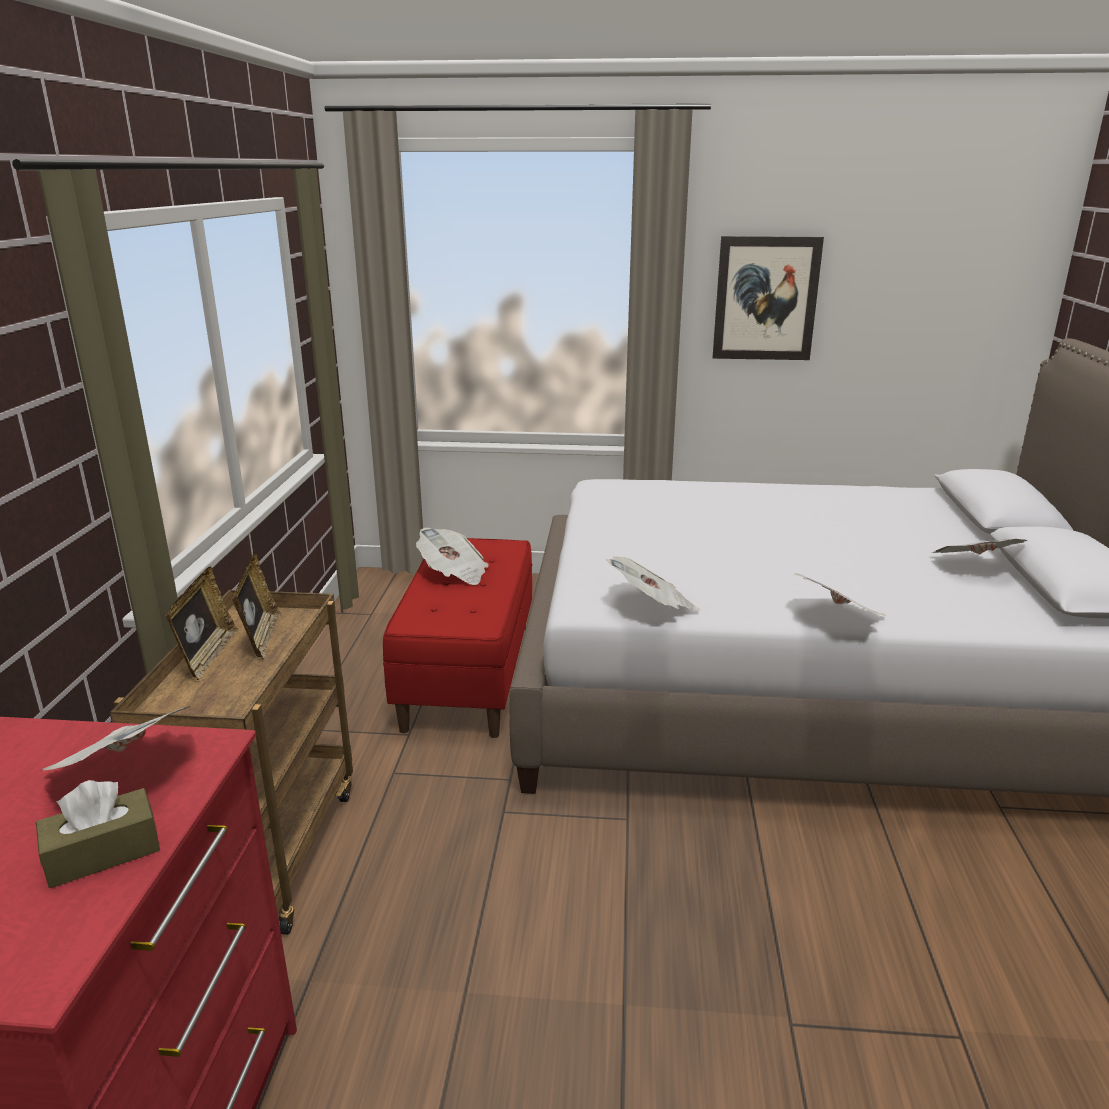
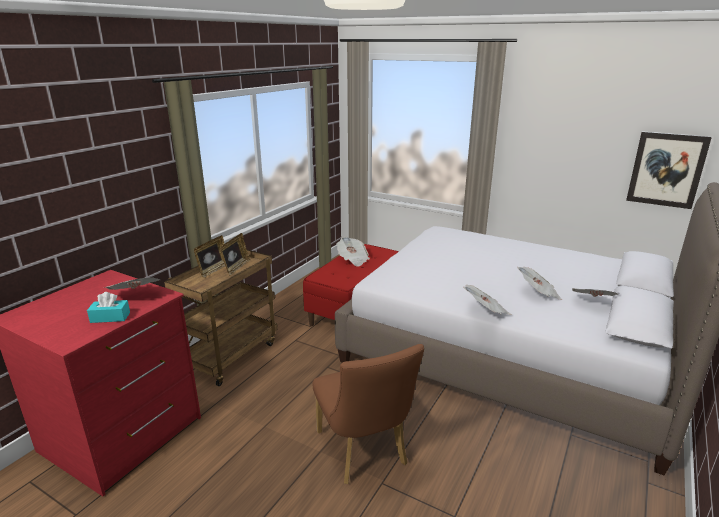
camera: 25 degrees right, 0 degrees up
brown tissue box [36,780,160,888] -> turquoise tissue box [87,292,130,323]
newspaper [606,557,700,610] -> newspaper moved to [517,267,562,300]
picture [712,236,824,360] -> picture moved to [626,131,712,209]
none -> brown chair [312,344,424,484]

